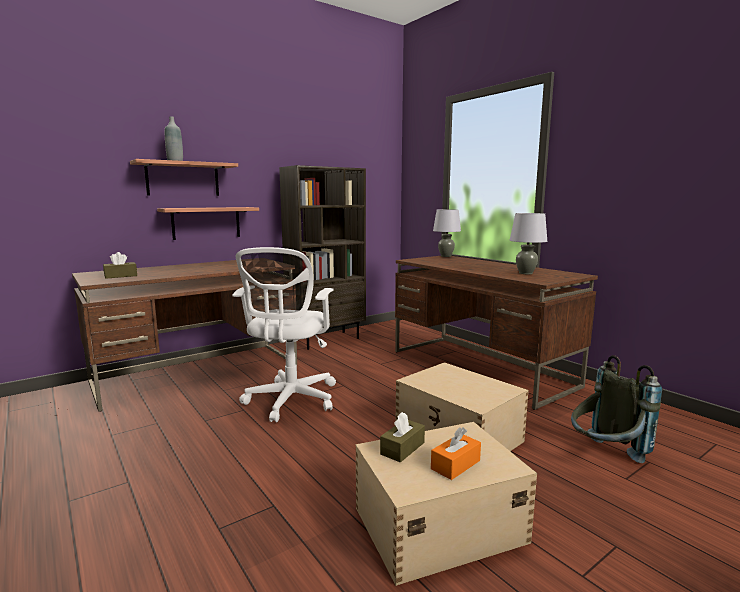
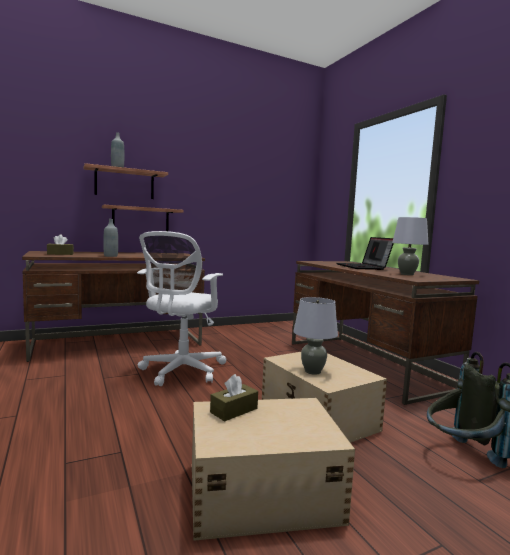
camera: 10 degrees right, 5 degrees down
brown bookcase [279,165,366,350] -> none
orange tissue box [431,427,481,480] -> none
grey table lamp [433,209,461,257] -> grey table lamp moved to [293,297,338,375]
none -> grey bottle [103,219,118,257]
none -> laptop [337,237,394,270]

